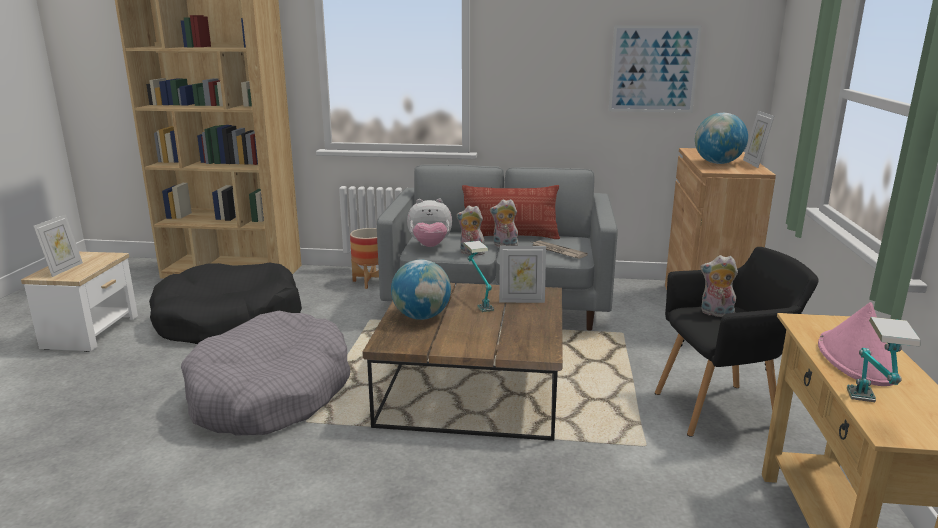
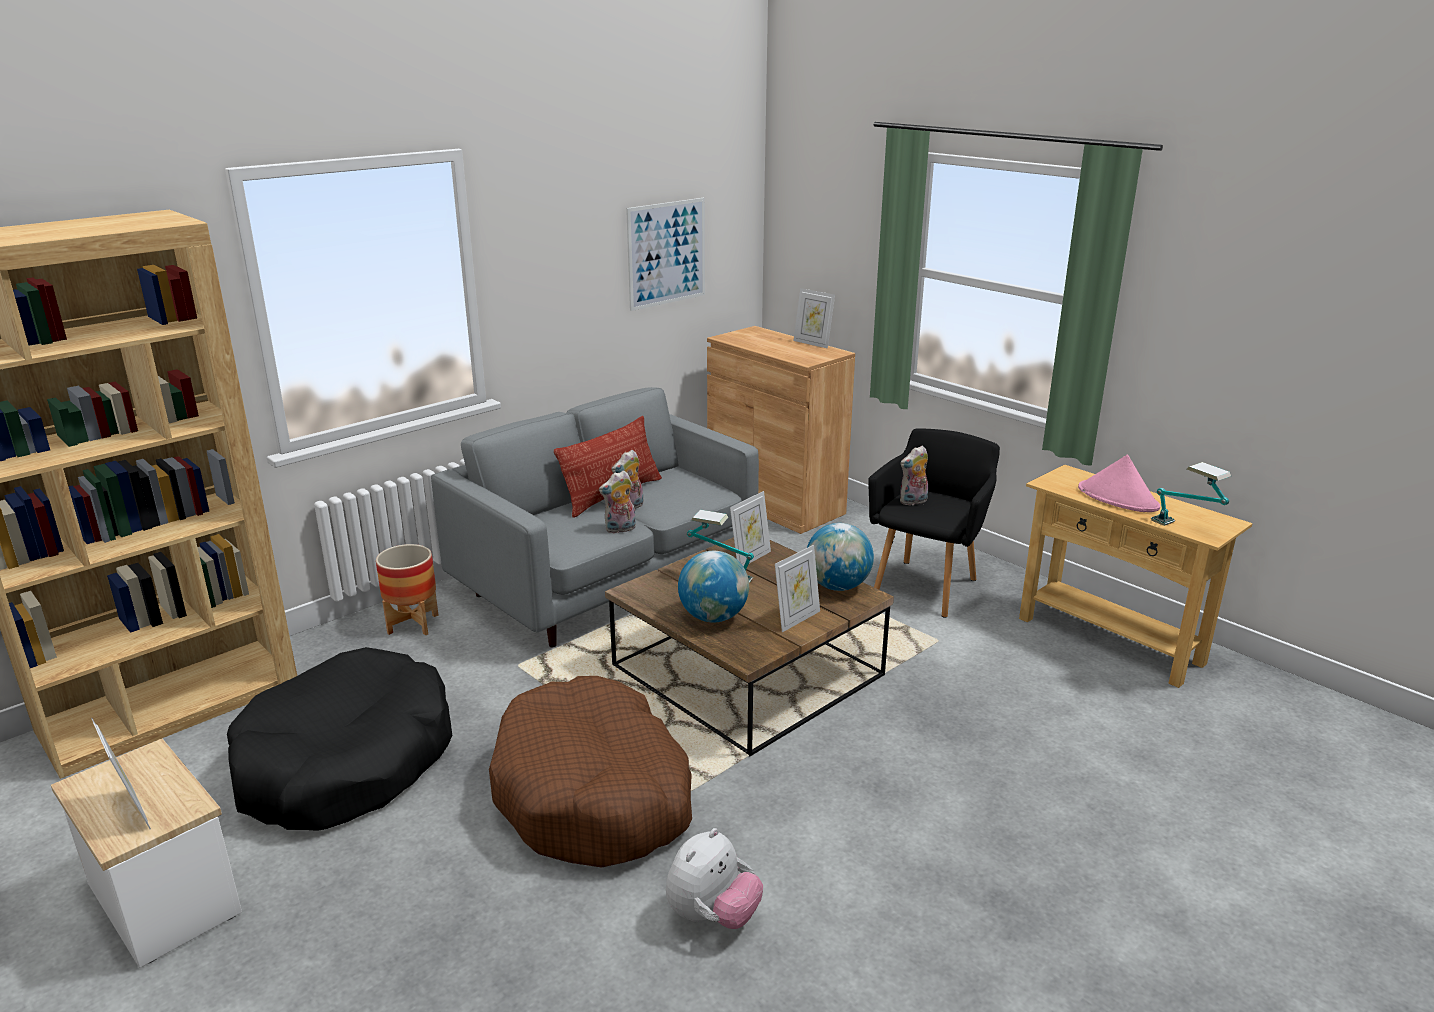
camera: 50 degrees left, 5 degrees up
grey dog bed [181,311,350,436] -> brown dog bed [489,676,692,867]
plush toy [407,198,452,247] -> plush toy moved to [666,828,763,929]
newspaper [532,241,588,259] -> none
globe [695,113,748,164] -> globe moved to [807,523,874,591]
none -> picture frame [775,545,820,632]

